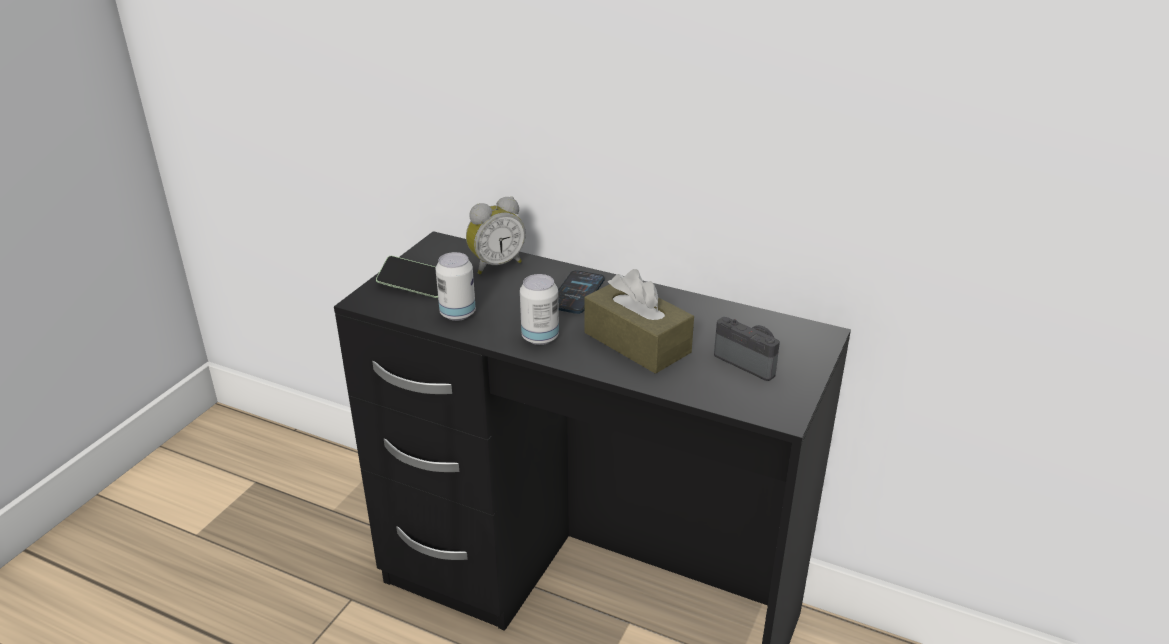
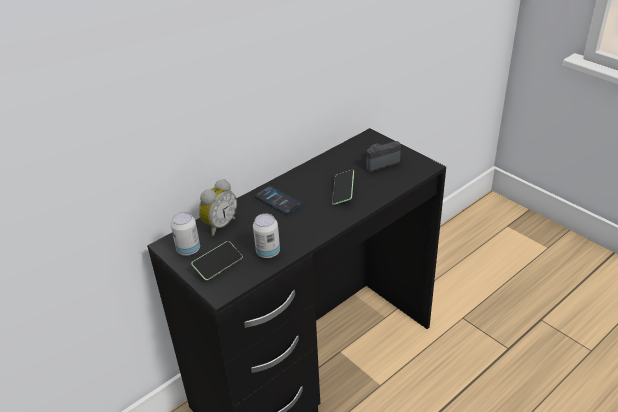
camera: 65 degrees left, 5 degrees up
alarm clock [466,196,526,274] -> alarm clock turned 45 degrees clockwise [199,179,237,236]
can [520,274,559,345] -> can moved to [171,212,200,256]
brown tissue box [585,269,694,374] -> phone [332,170,354,205]

